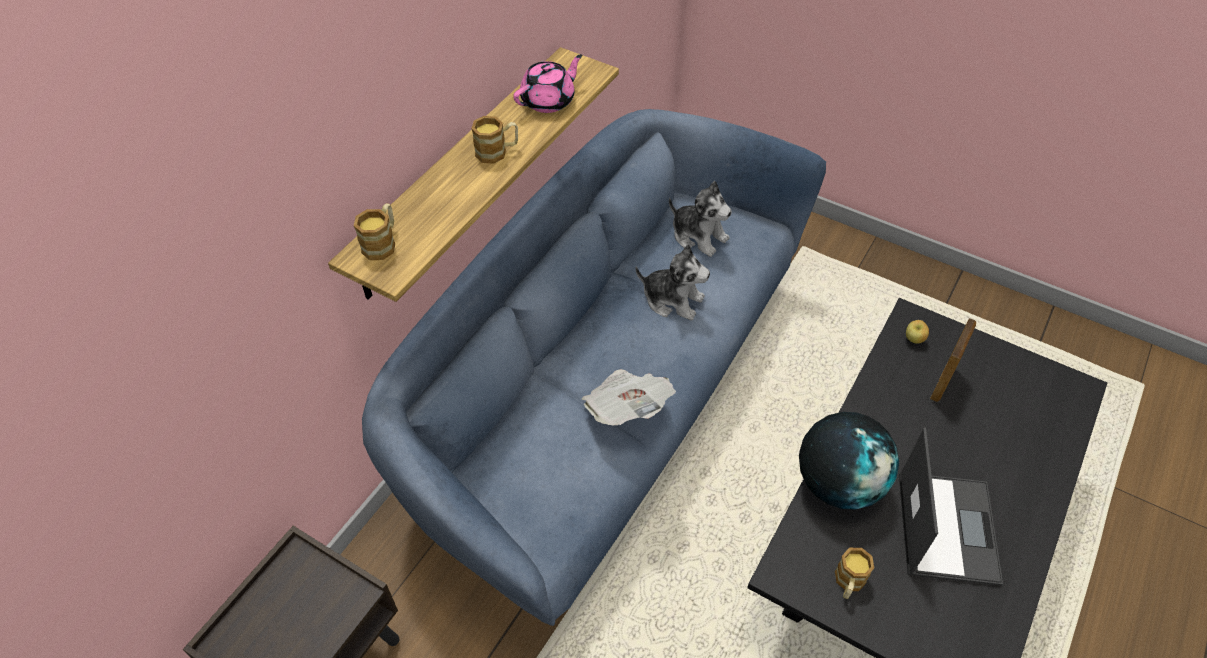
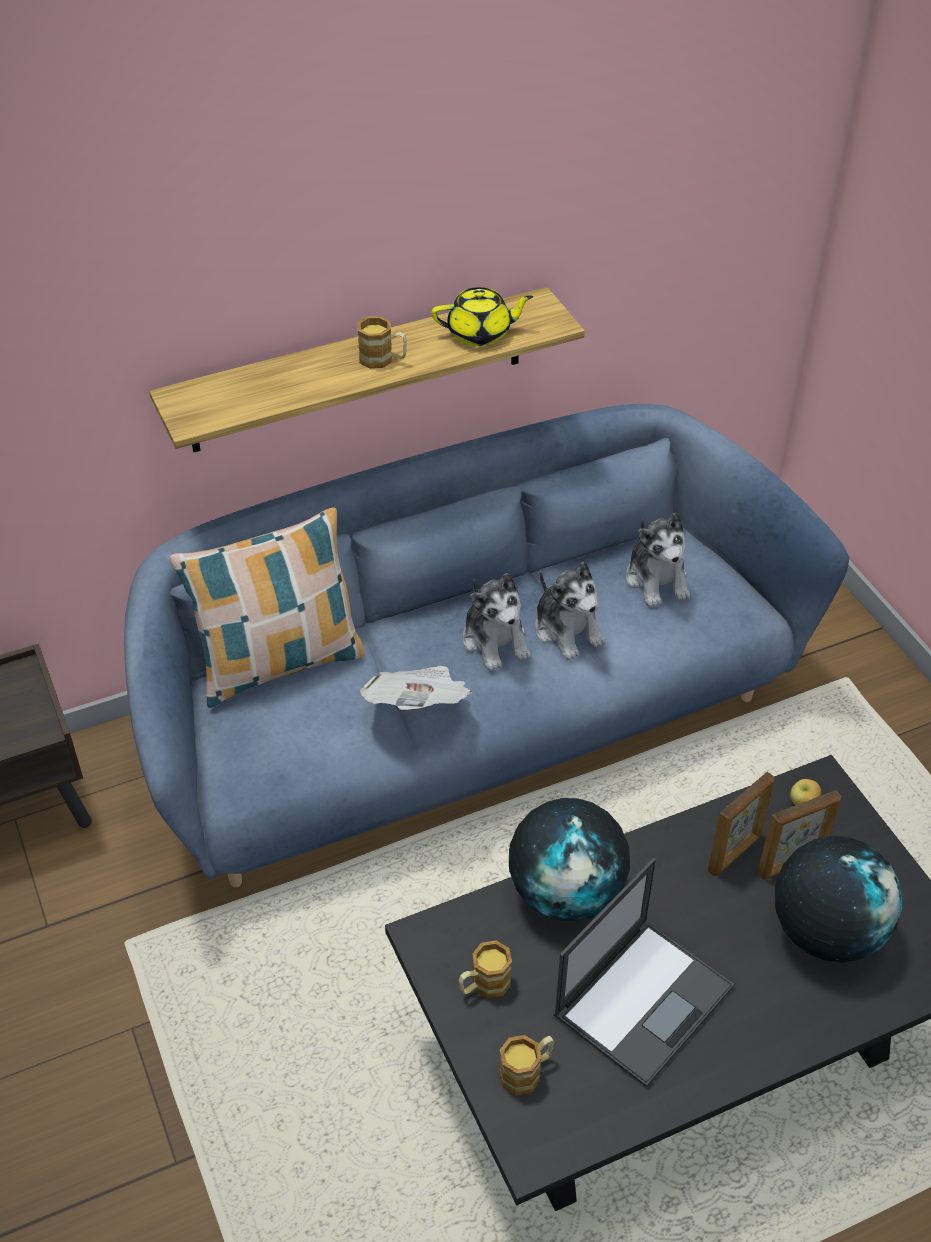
camera: 35 degrees right, 5 degrees down
mug [354,203,395,260] -> mug moved to [499,1035,554,1096]
pink teapot [513,54,582,113] -> yellow teapot [432,287,533,346]
none -> pillow [170,507,364,708]
none -> plush toy [463,573,531,671]
none -> picture frame [708,772,774,876]
none -> globe [775,836,902,962]

